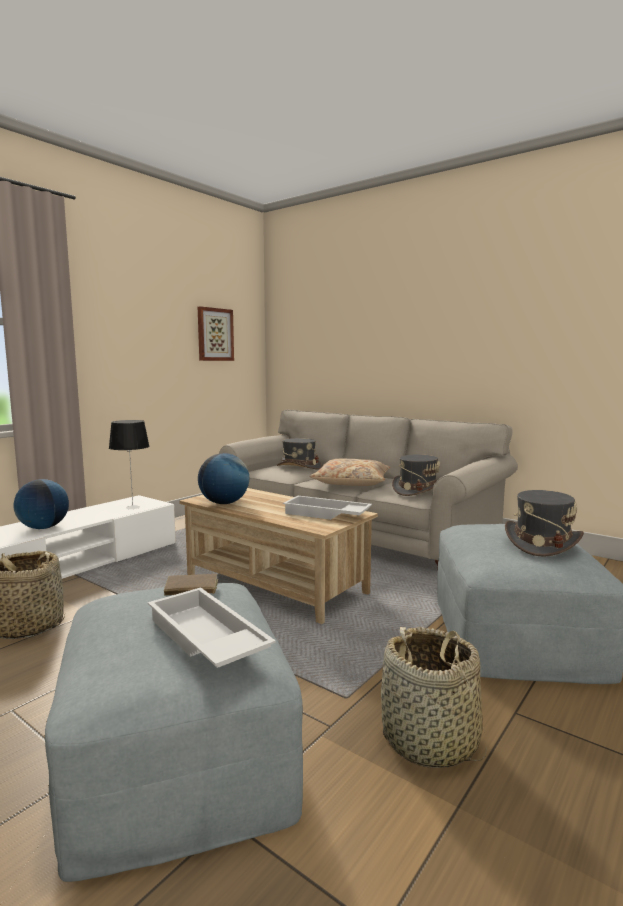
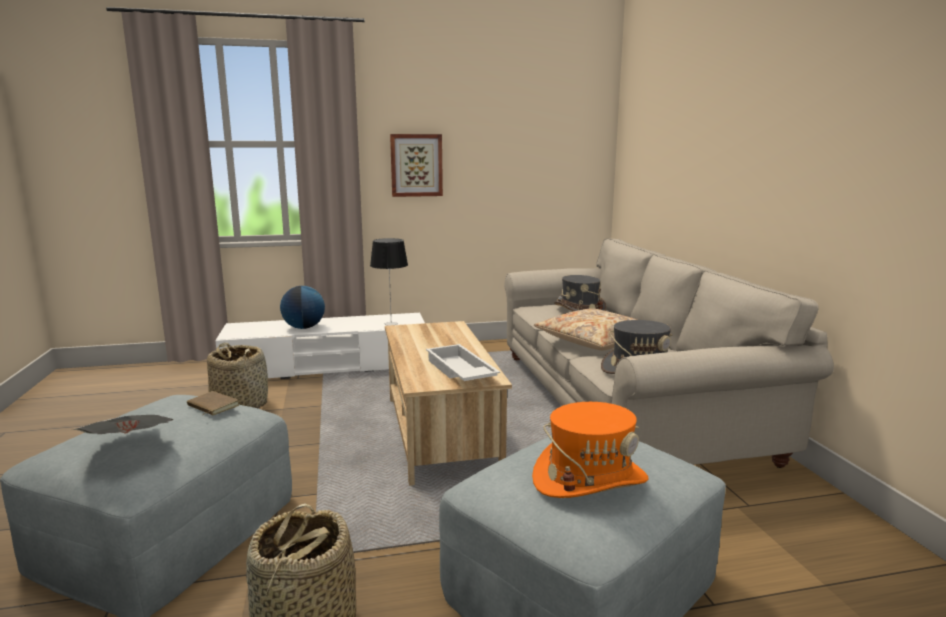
camera: 40 degrees right, 5 degrees up
white tray [148,587,276,668] -> newspaper [71,415,174,434]
picture [198,306,234,361] -> picture moved to [390,134,443,197]
globe [198,453,249,504] -> none
grey hat [505,490,584,557] -> orange hat [532,402,649,498]

